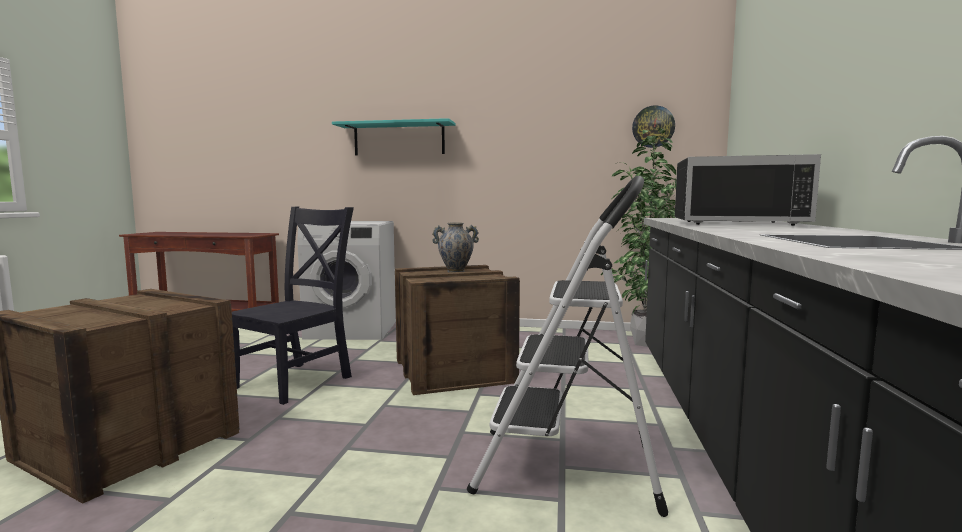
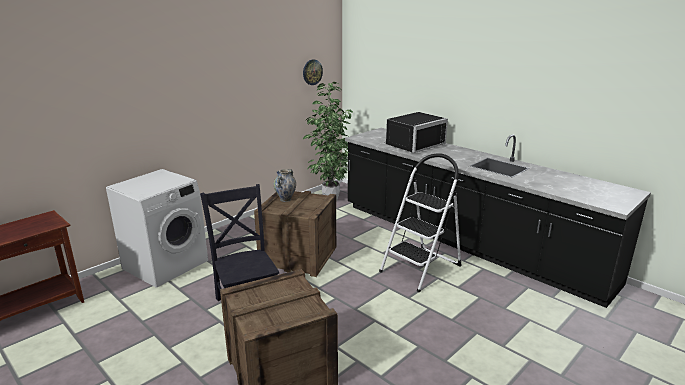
camera: 55 degrees left, 15 degrees up
turquoise shelf [332,118,456,155] -> none

